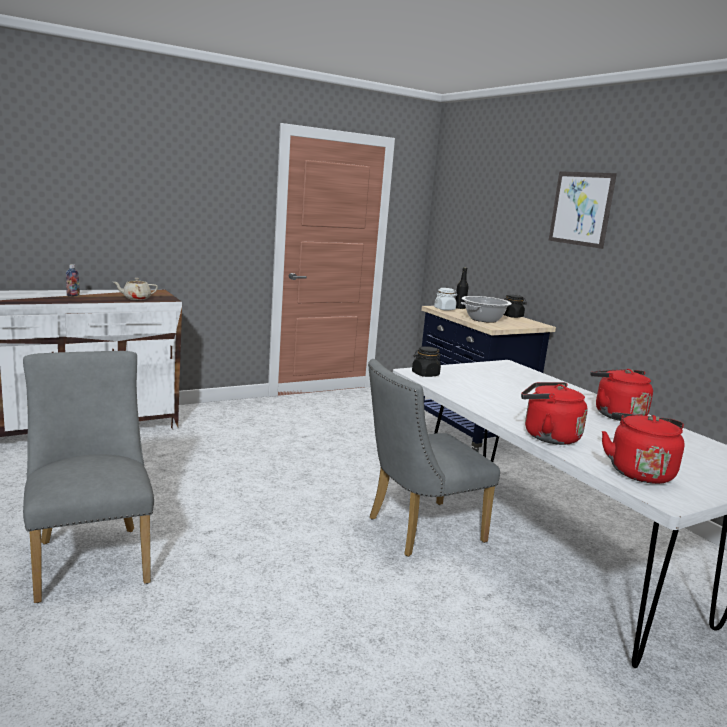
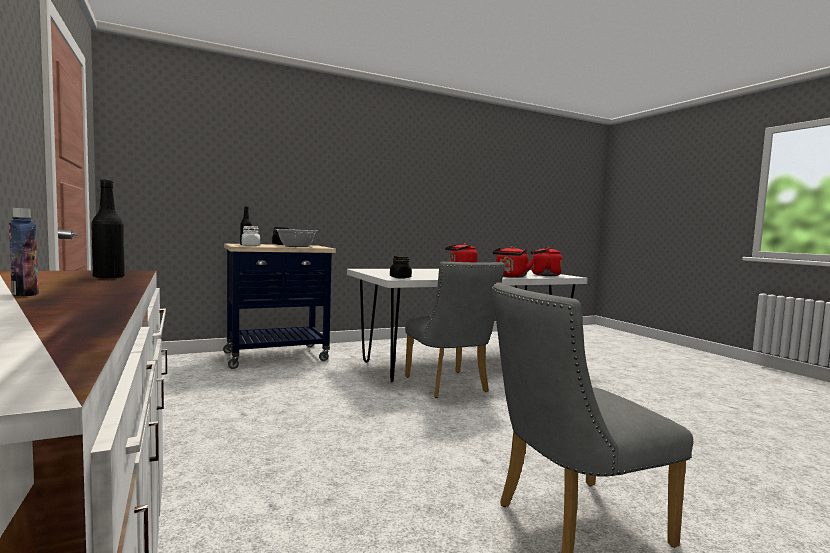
camera: 85 degrees left, 10 degrees down
beige teapot [113,278,158,300] -> black bottle [91,179,125,279]
picture [549,171,617,249] -> none

